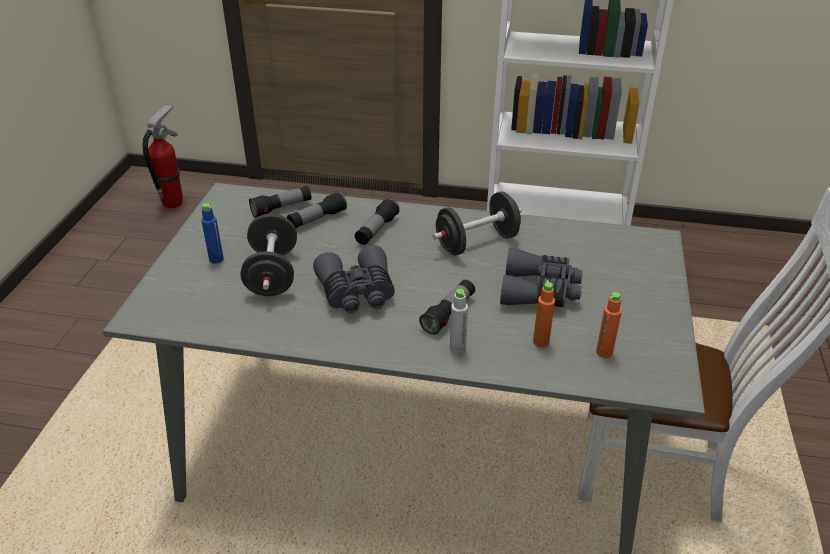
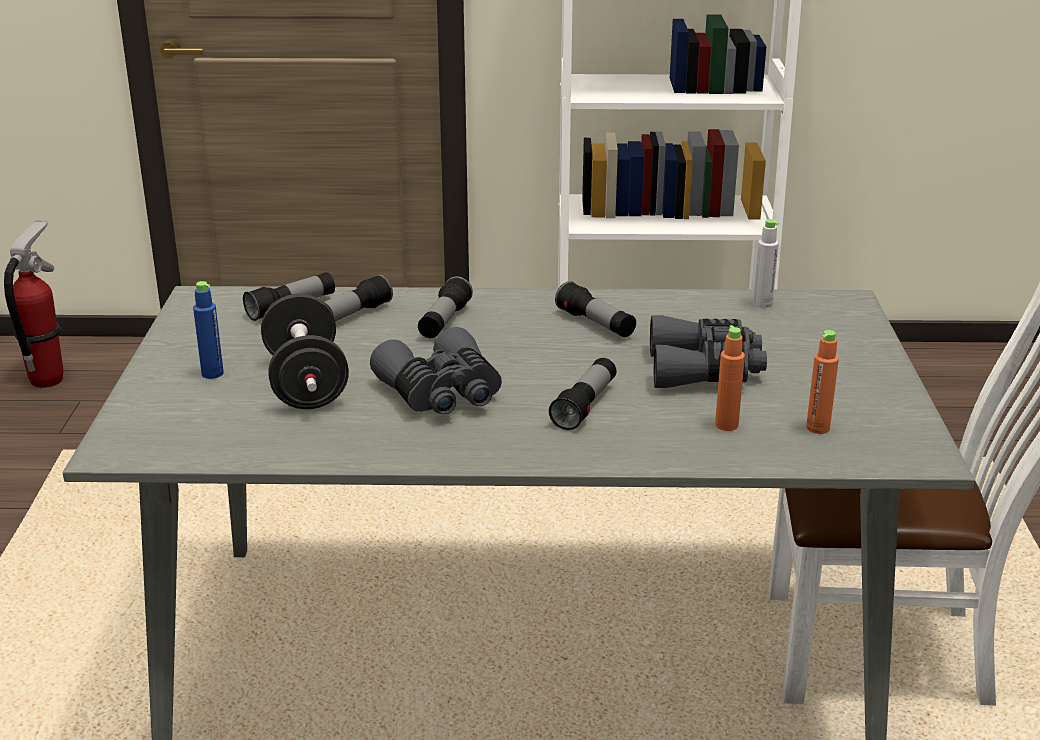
camera: 10 degrees left, 10 degrees down
black dumbbell [433,192,522,255] -> flashlight [555,281,636,337]
grey bottle [450,289,468,354] -> grey bottle moved to [753,219,779,308]

